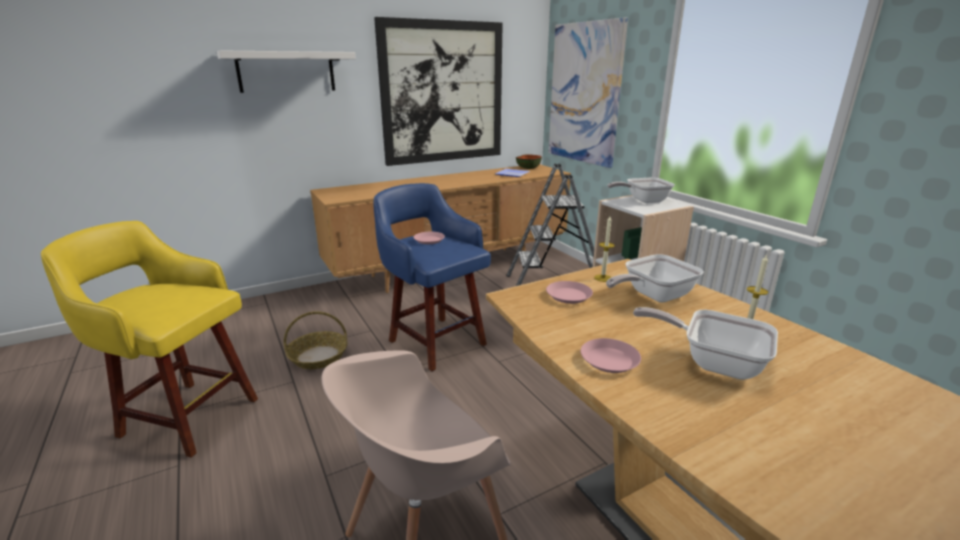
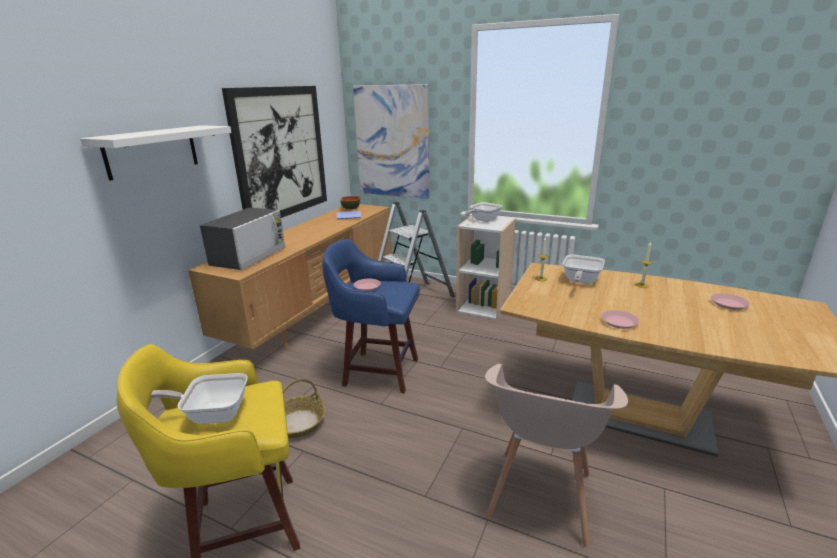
camera: 35 degrees left, 0 degrees up
pink plate [546,281,593,304] -> pink plate moved to [711,293,750,310]
frying pan [633,307,778,380] -> frying pan moved to [151,373,248,424]
none -> microwave [200,208,285,270]

